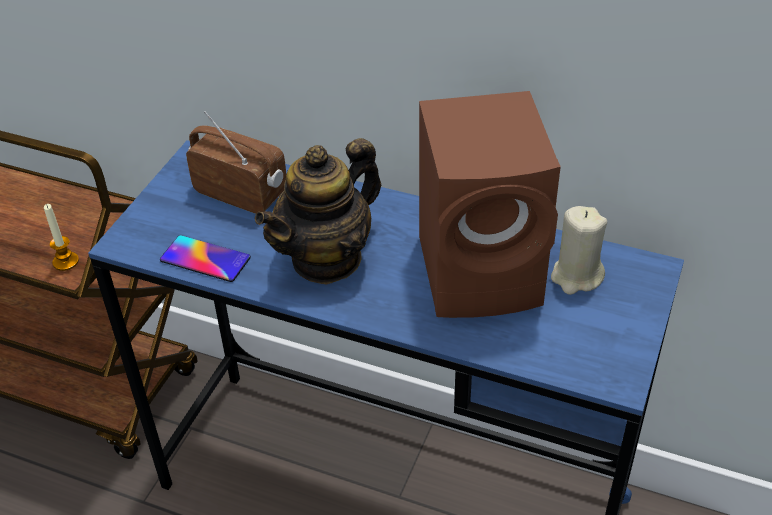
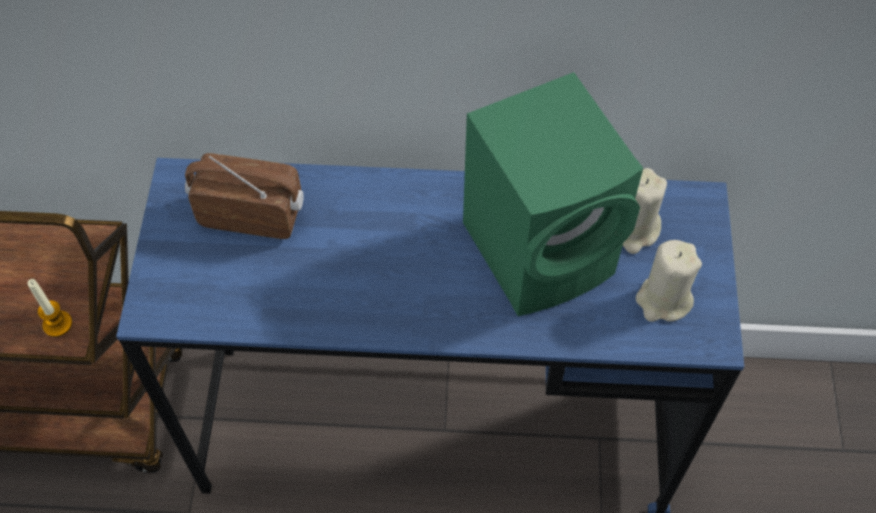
camera: 20 degrees left, 15 degrees up
phone [160,235,251,282] -> none
teapot [255,138,381,285] -> none
brown speaker [419,91,561,318] -> green speaker [463,72,643,316]
none -> beige candle [635,240,702,322]

